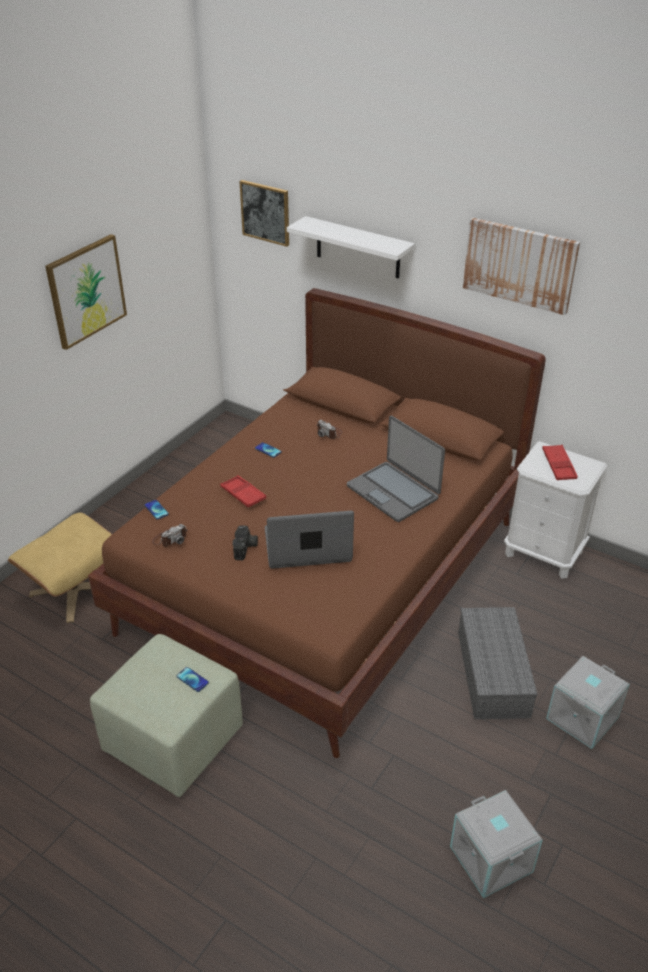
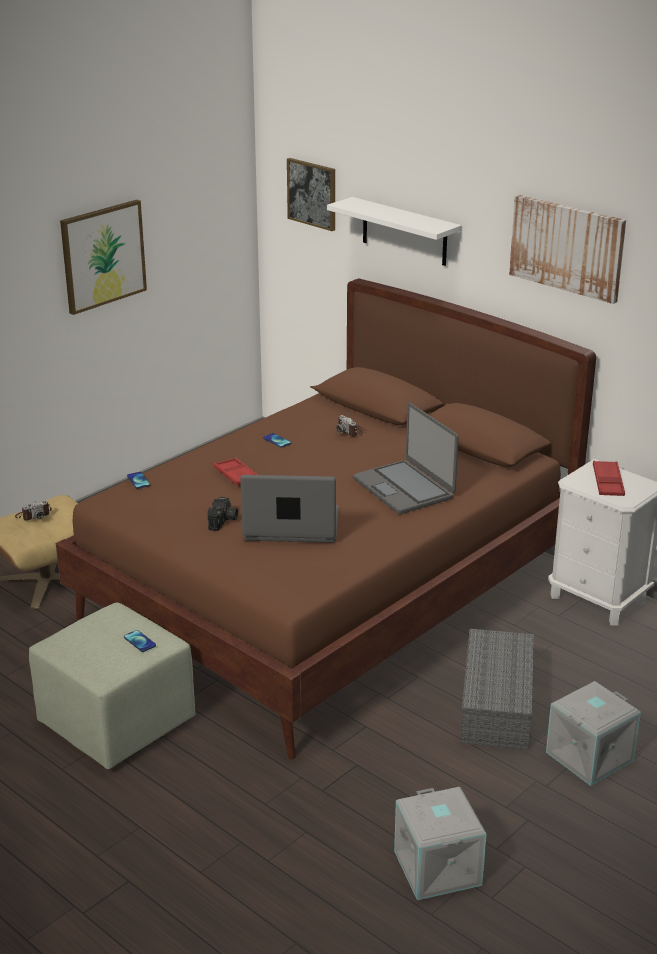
camera: 10 degrees right, 10 degrees down
camera [152,524,188,547] -> camera moved to [15,500,52,521]

